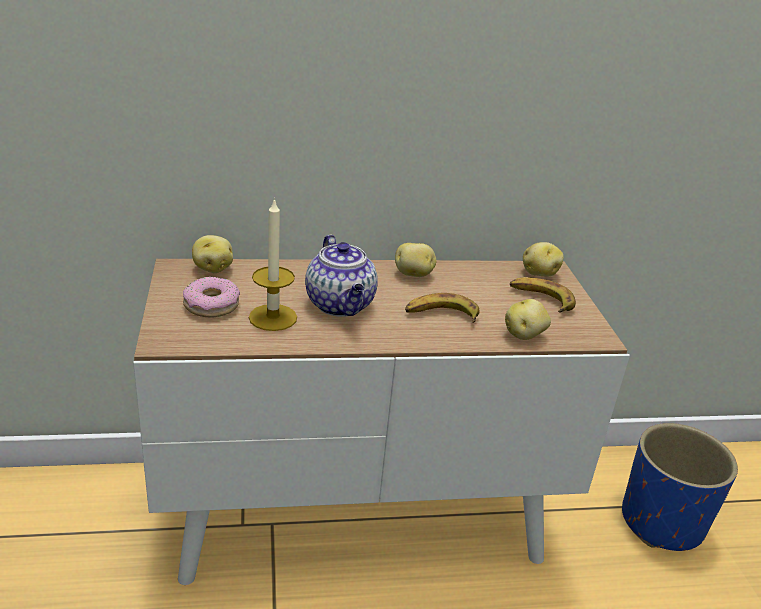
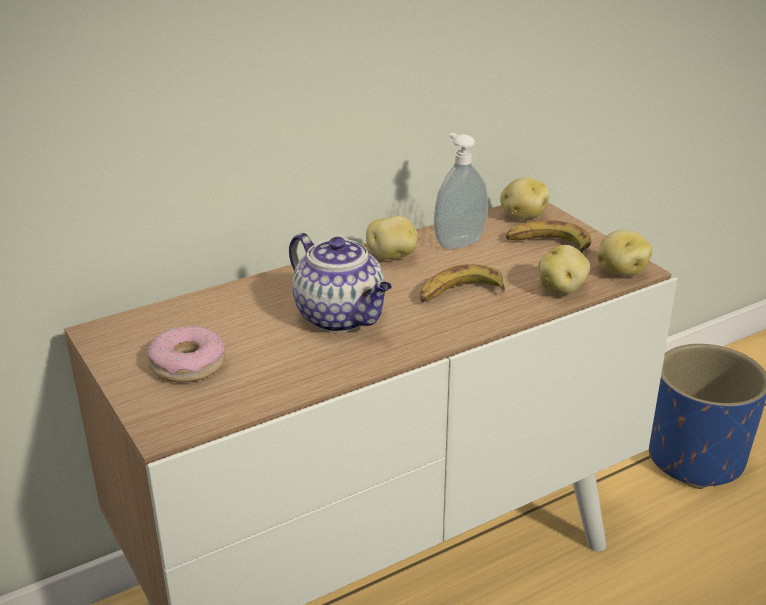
camera: 20 degrees left, 0 degrees up
potato [192,235,233,273] -> potato moved to [596,230,652,276]
candle [249,198,297,331] -> none
none -> soap dispenser [434,133,488,250]

